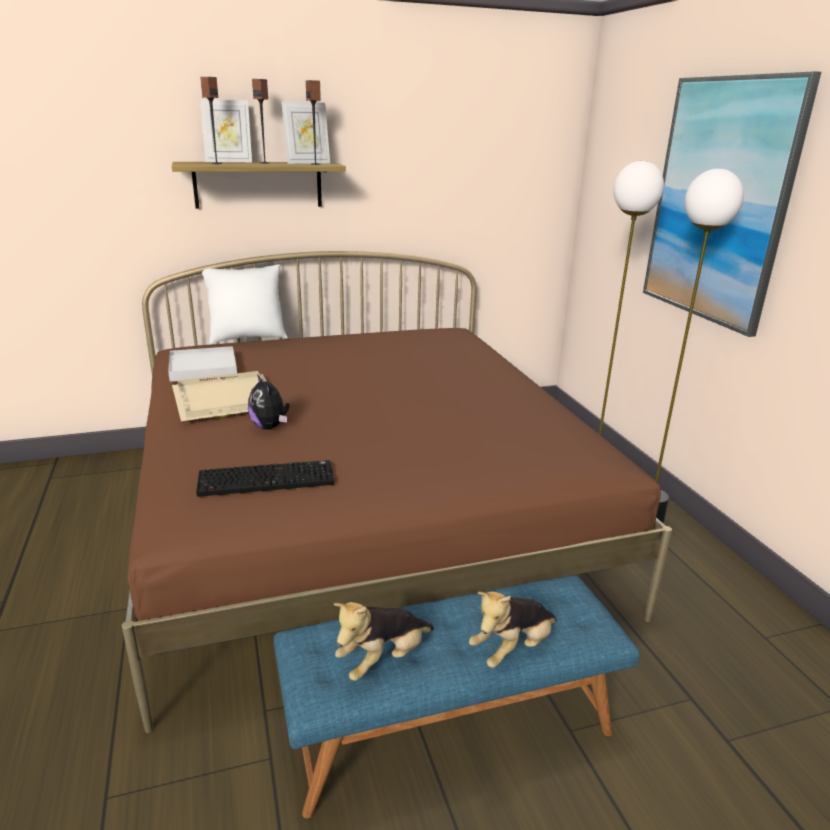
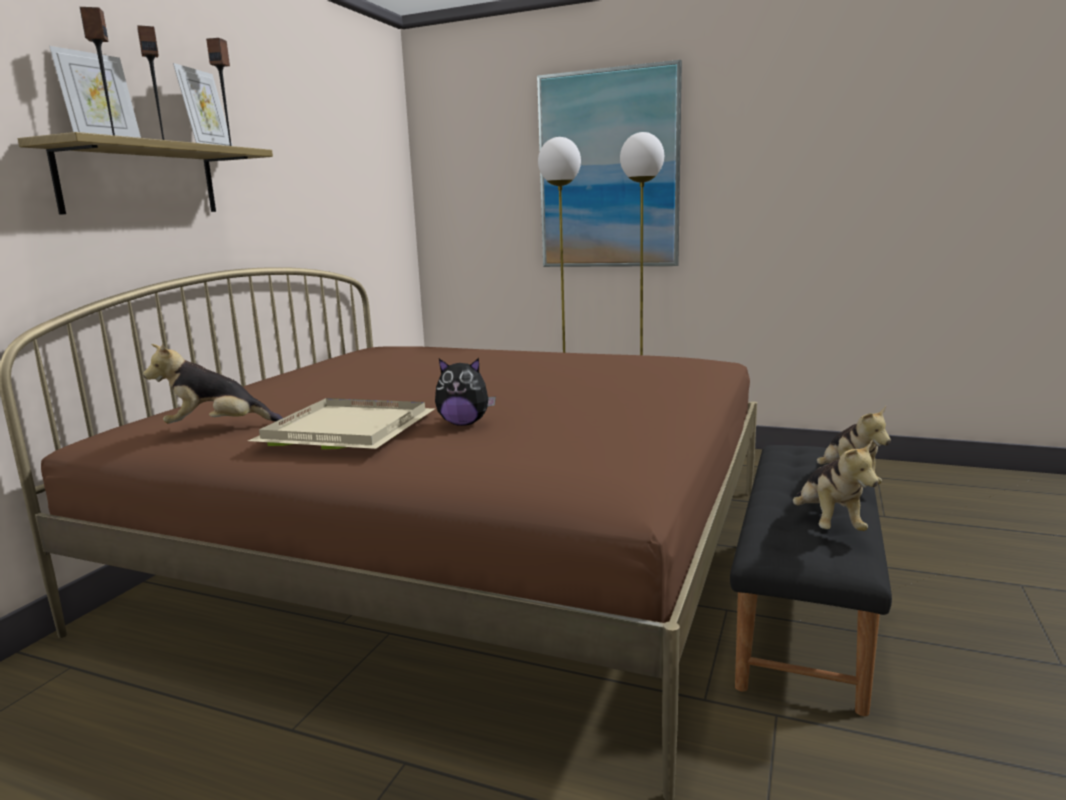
camera: 50 degrees left, 10 degrees down
white tray [168,346,237,382] -> plush toy [143,344,283,423]
keyboard [196,460,334,497] -> none
white pillow [202,264,288,345] -> none
blue bench [273,575,640,819] -> black bench [730,445,892,716]

